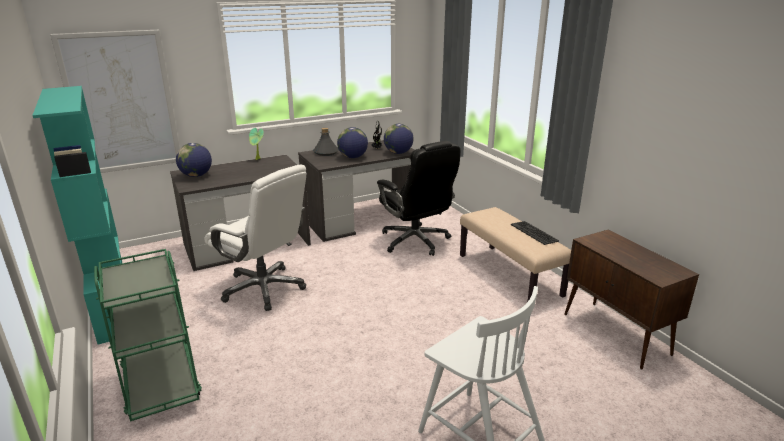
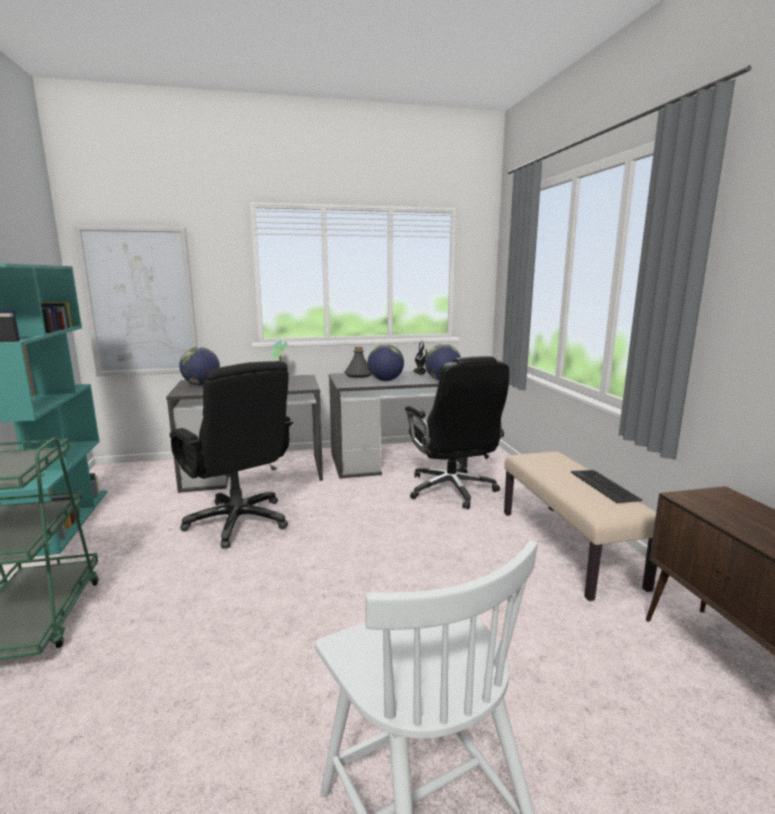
camera: 15 degrees right, 10 degrees down
white office chair [204,165,307,311] -> black office chair [170,361,293,548]

